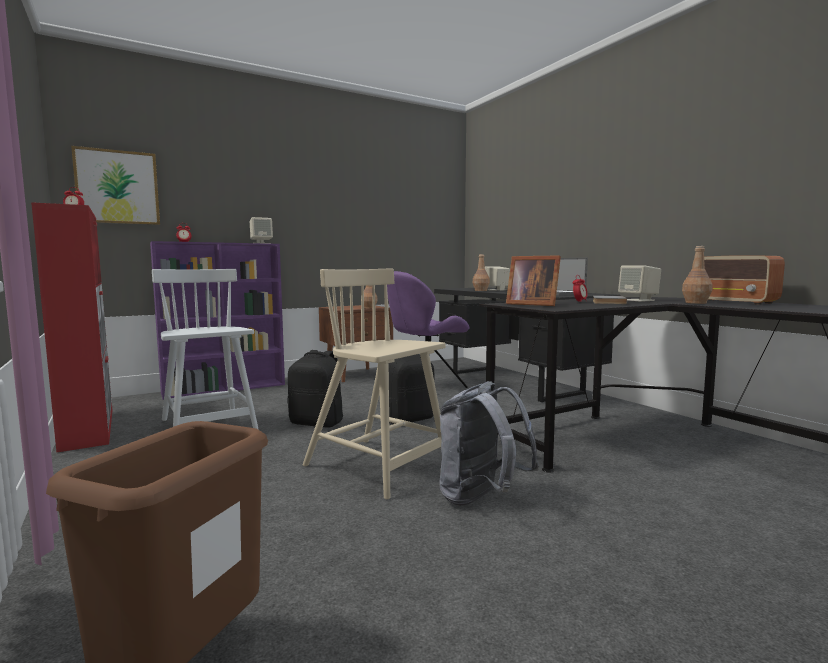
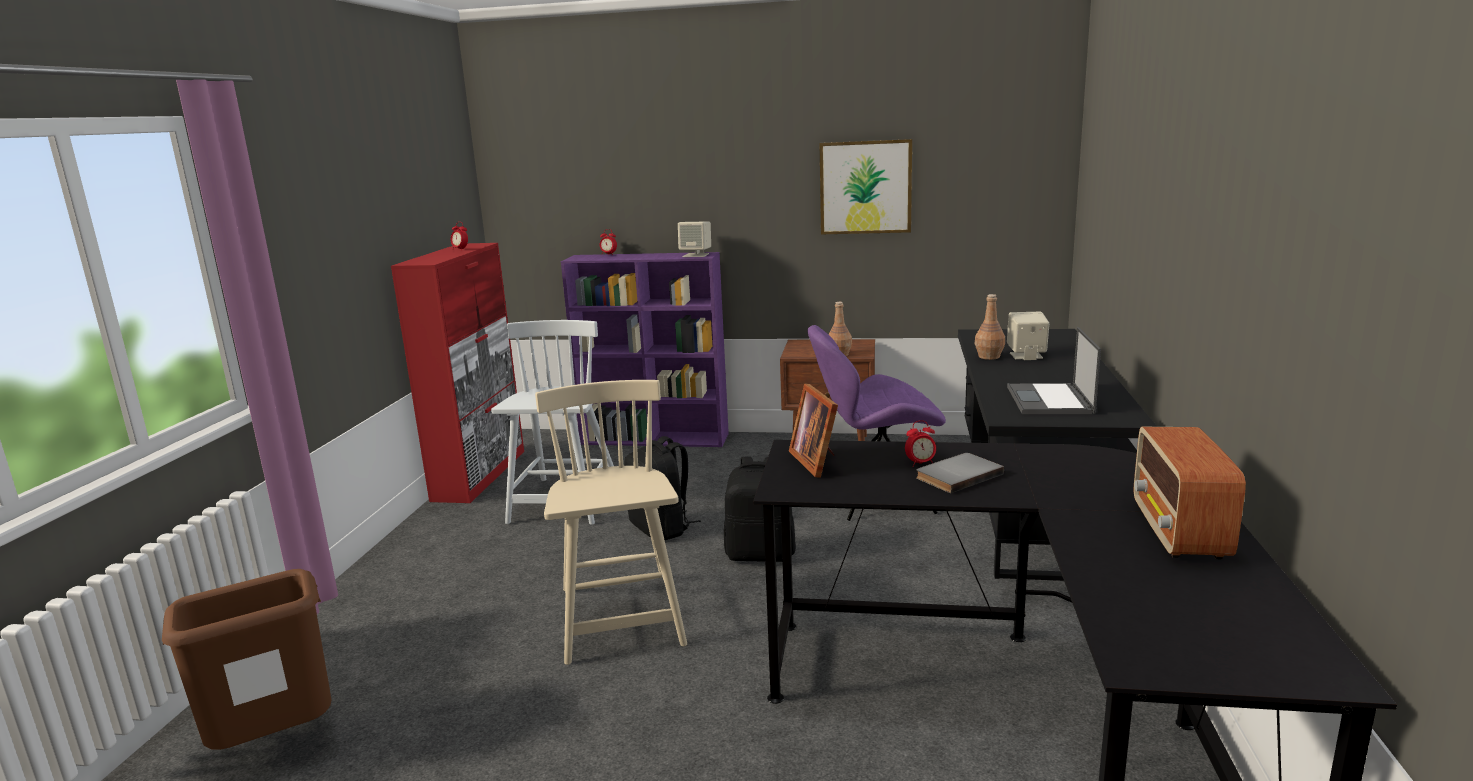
camera: 40 degrees right, 10 degrees up
picture [71,146,160,225] -> picture moved to [819,139,912,235]
grey backpack [439,381,539,506] -> none
beige speaker [618,265,661,302] -> none
brown bottle [682,246,712,304] -> none

